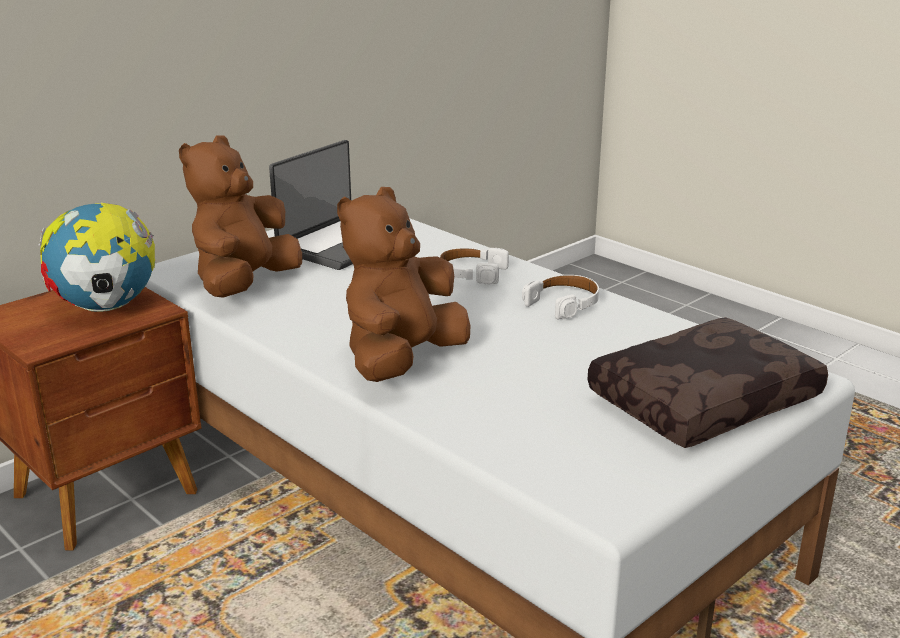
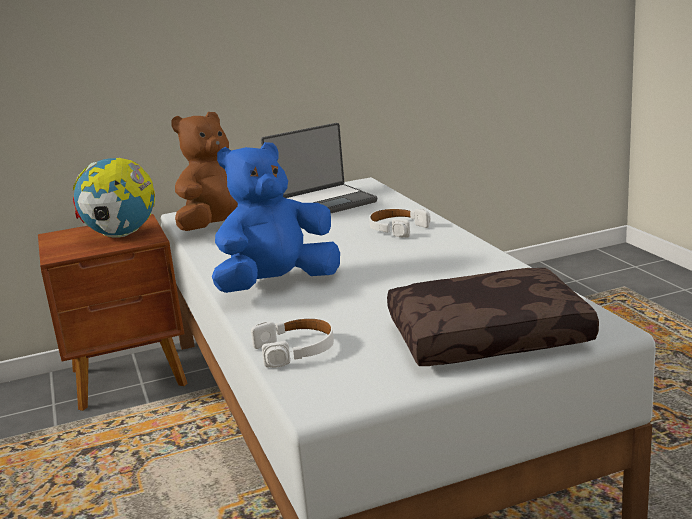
camera: 25 degrees right, 5 degrees down
brown plush toy [337,187,470,382] -> blue plush toy [212,142,340,293]
white headphones [522,275,599,320] -> white headphones moved to [251,318,334,368]

